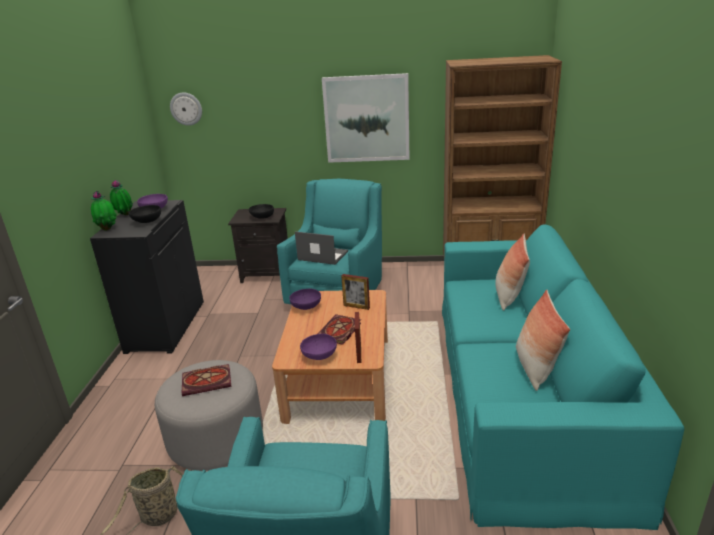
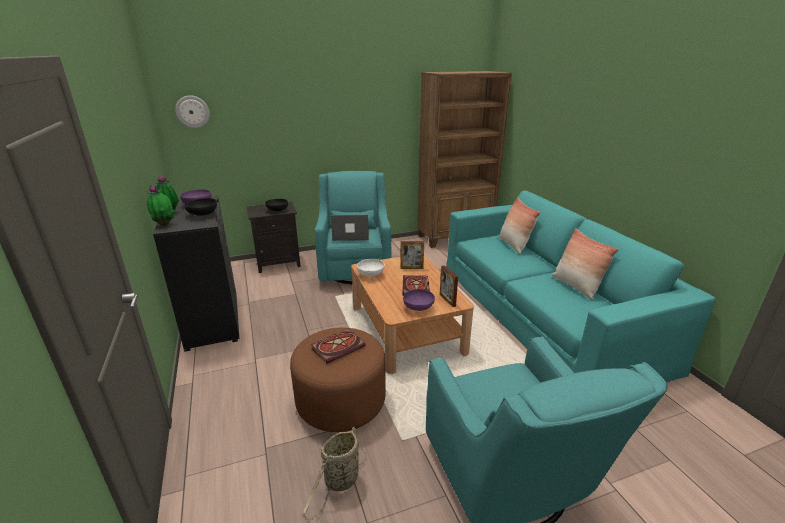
camera: 25 degrees left, 0 degrees up
grey ottoman [155,360,263,471] -> brown ottoman [290,328,386,432]
purple bowl [289,289,321,310] -> white bowl [357,259,385,277]
picture [322,73,410,163] -> none

